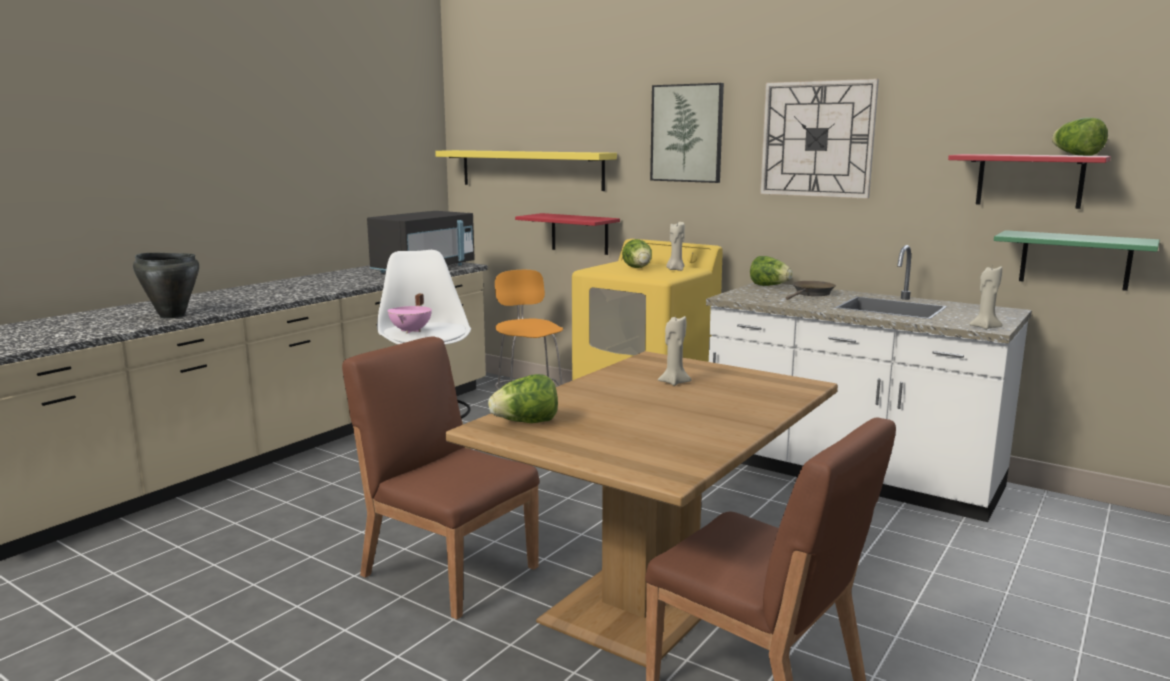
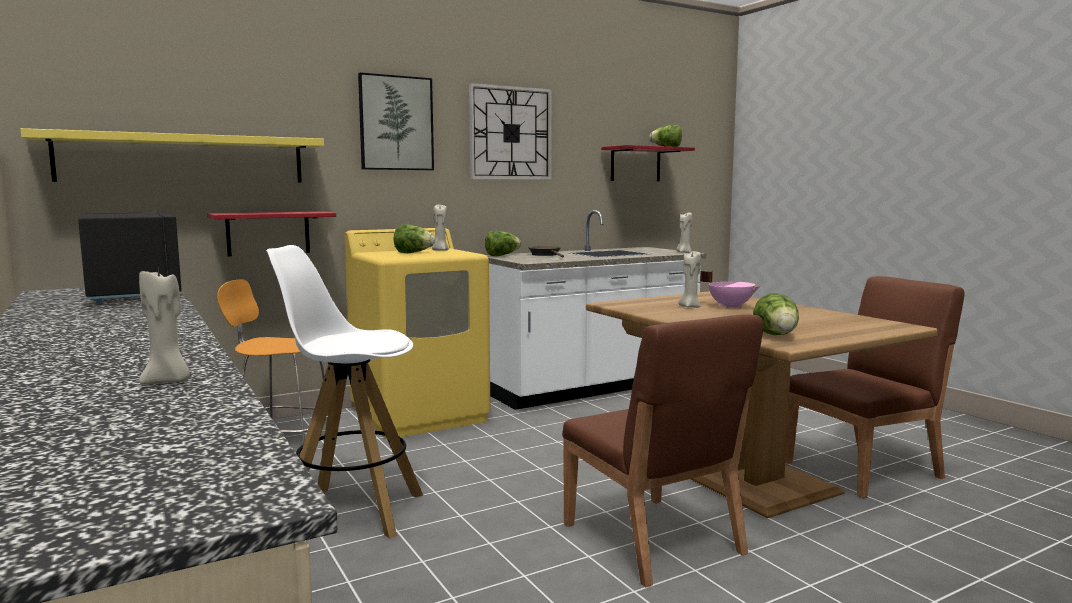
camera: 65 degrees left, 5 degrees down
black cooking pot [133,253,199,319] -> beige candle [139,268,190,385]
brown chair [342,336,539,620] -> brown chair turned 90 degrees counterclockwise [562,314,763,587]
pink cooking pot [388,294,432,334] -> pink cooking pot moved to [700,271,760,308]
green shelf [994,230,1160,291] -> none

